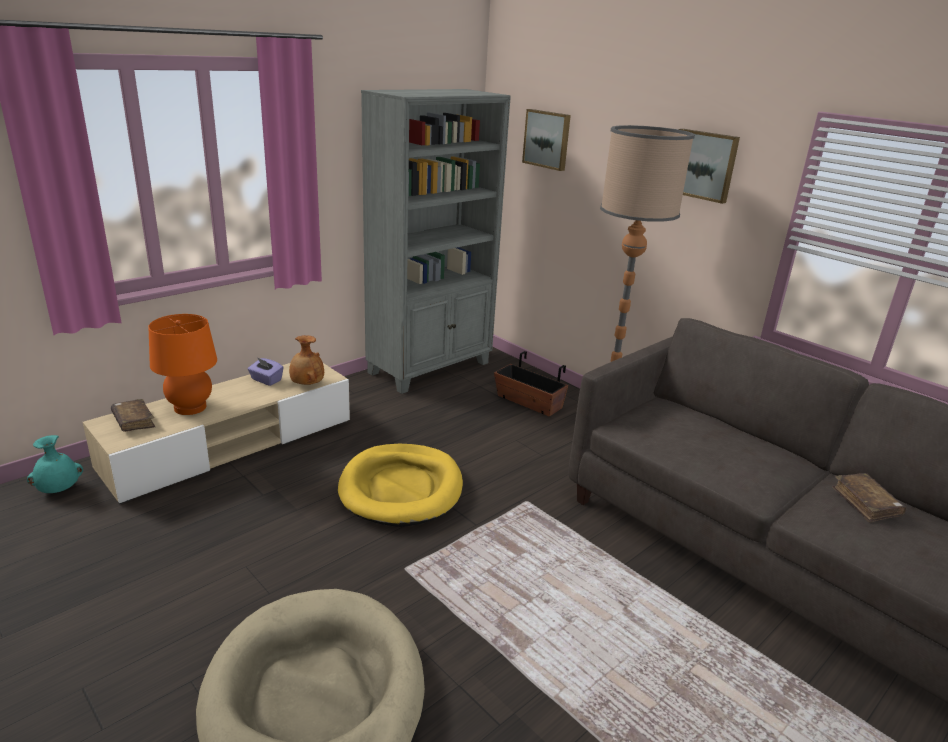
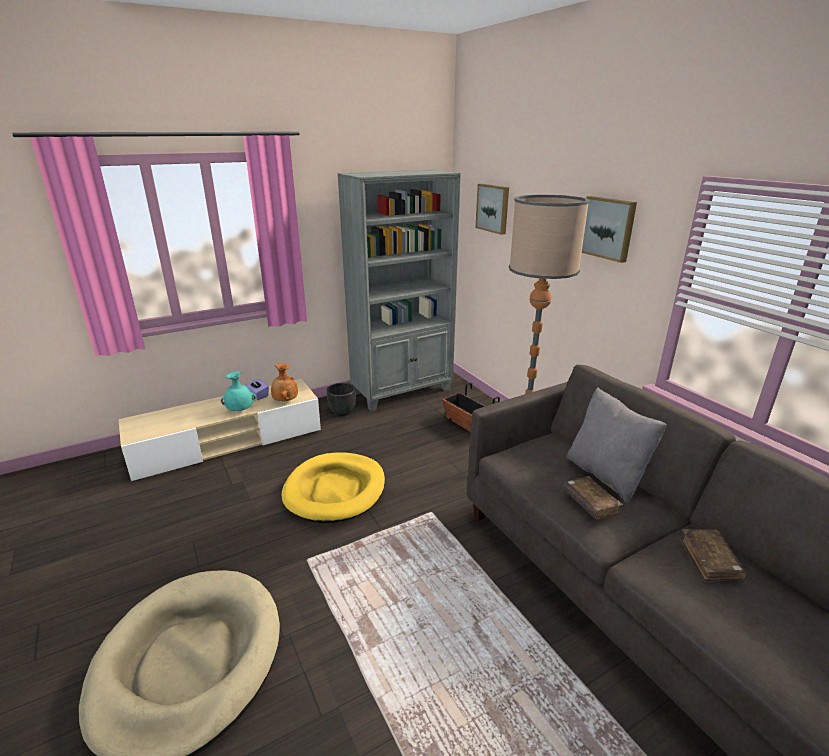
camera: 15 degrees right, 0 degrees up
turquoise vase [27,435,83,493] -> turquoise vase moved to [221,372,256,411]
brown book [111,399,155,432] -> brown book moved to [563,476,623,520]
orange table lamp [148,314,217,415] -> none
none -> black planter [326,383,356,416]
none -> grey pillow [566,387,667,503]

